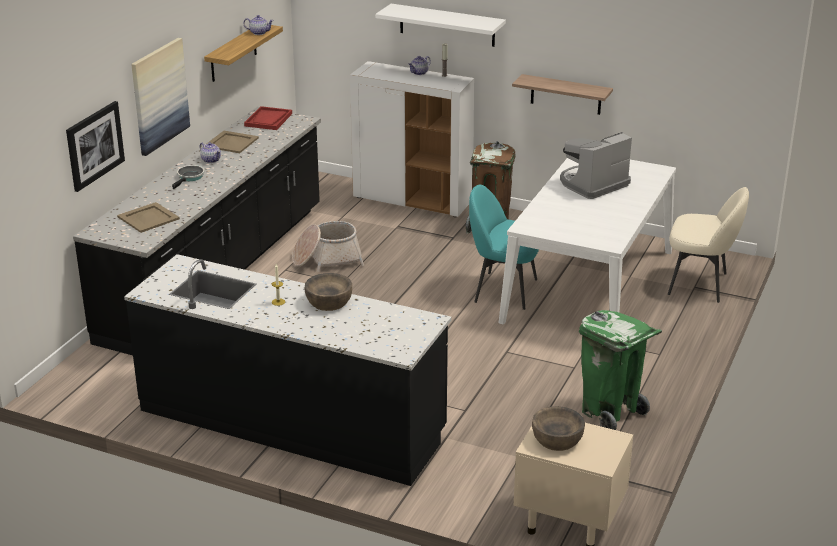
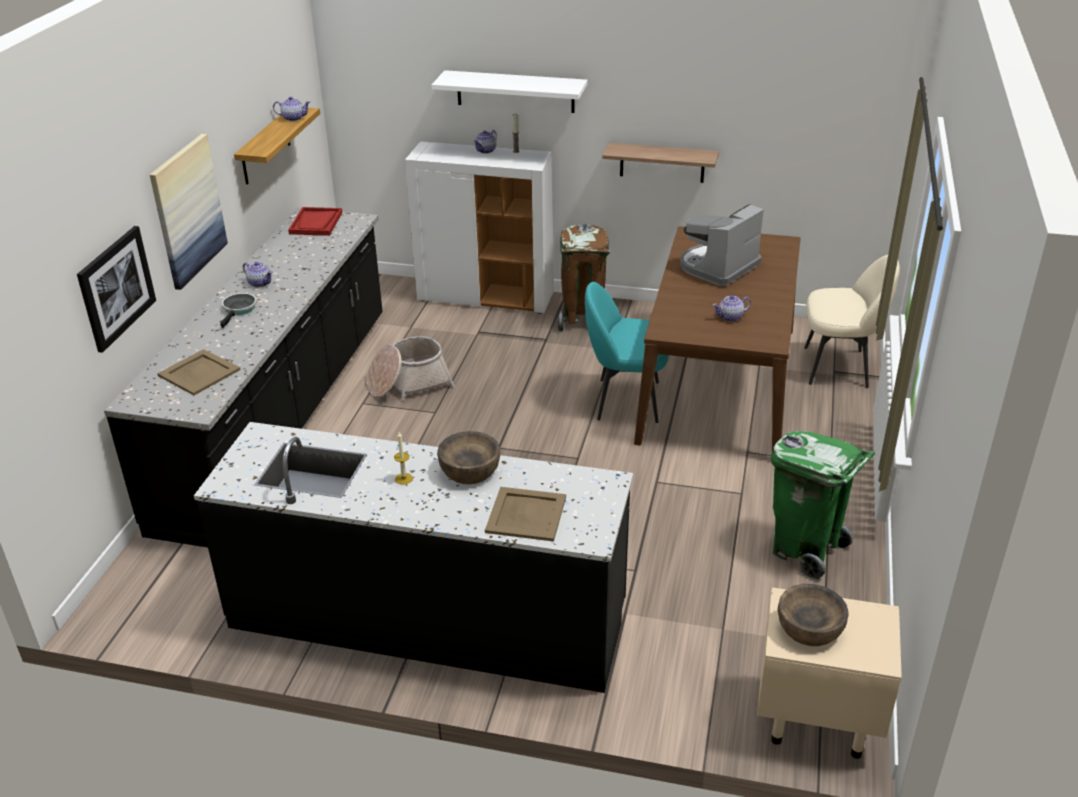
camera: 10 degrees left, 5 degrees up
beige tray [207,131,259,153] -> beige tray moved to [485,487,566,541]
white dining table [499,158,676,324] -> brown dining table [634,226,801,451]
none -> teapot [713,295,751,322]

